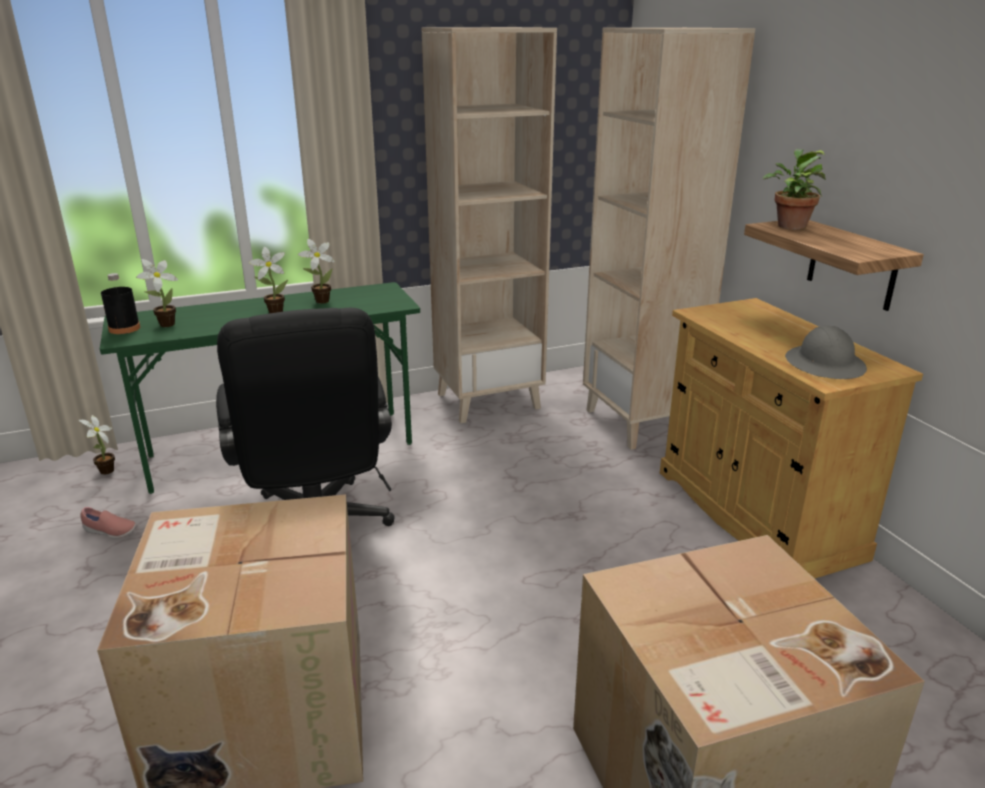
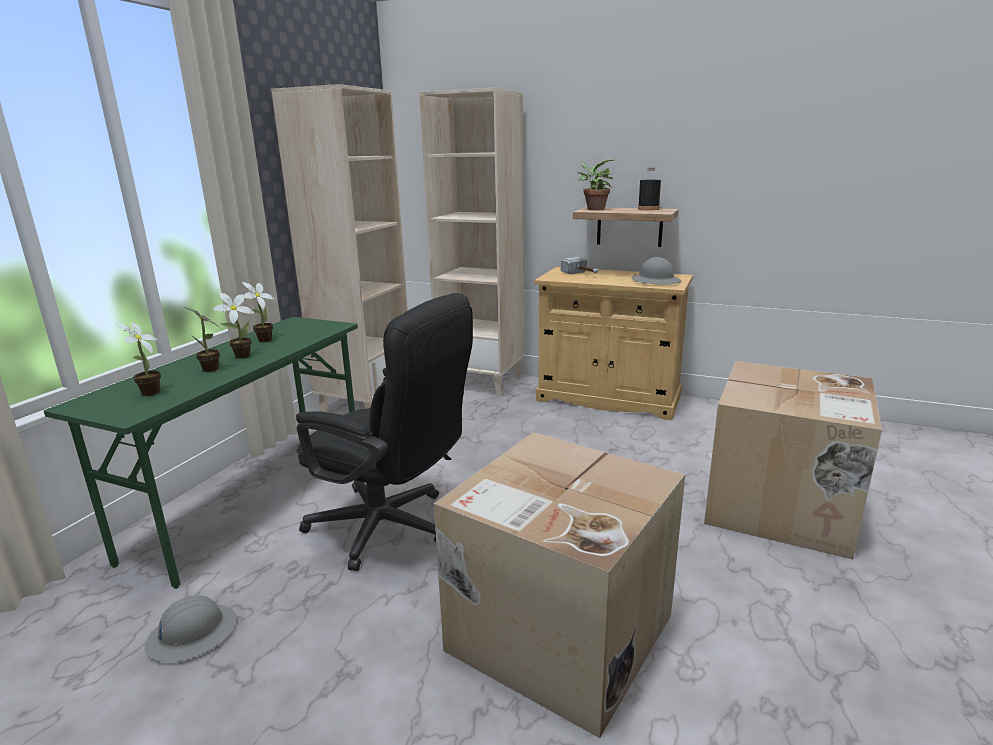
camera: 45 degrees left, 5 degrees down
potted plant [79,415,115,475] -> potted plant moved to [184,307,221,372]
pink shoe [80,507,137,539] -> grey hard hat [145,595,237,662]
black bottle [101,273,140,334] -> black bottle moved to [638,167,661,211]
none -> hammer [561,257,598,274]

